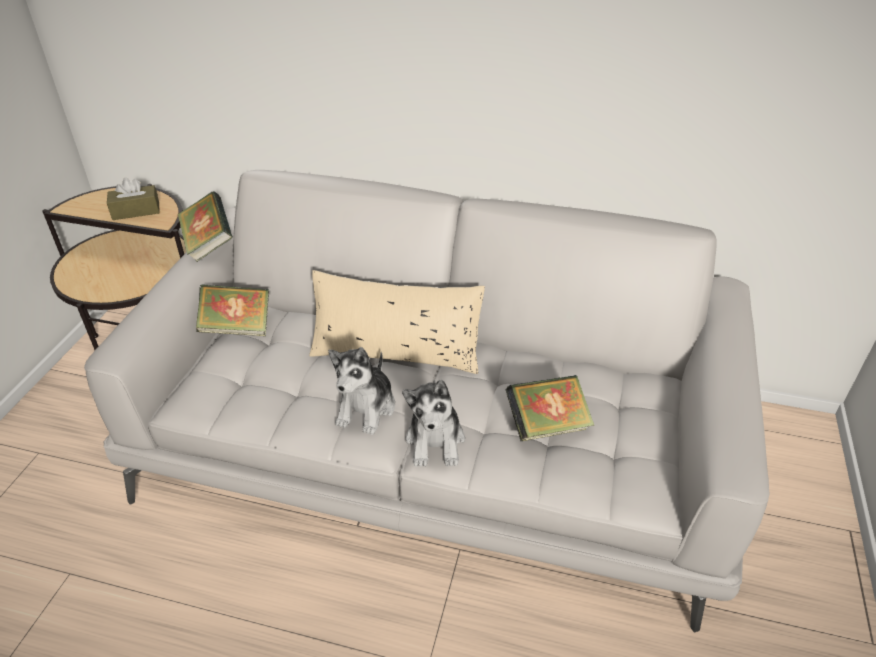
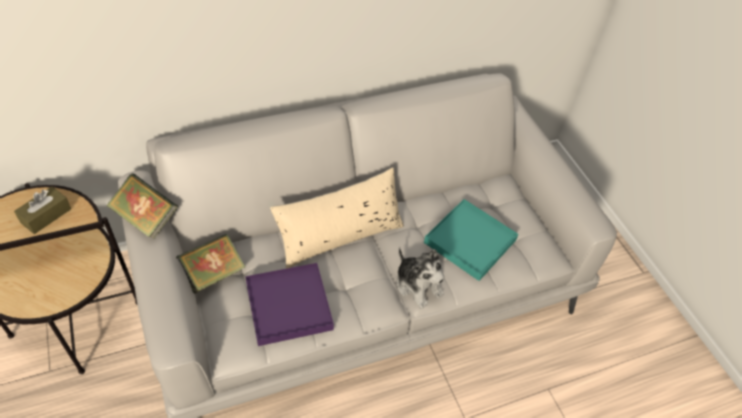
camera: 40 degrees left, 10 degrees up
plush toy [328,347,395,435] -> none
book [506,375,594,441] -> turquoise tray [424,199,518,281]
none -> purple tray [245,263,334,346]

